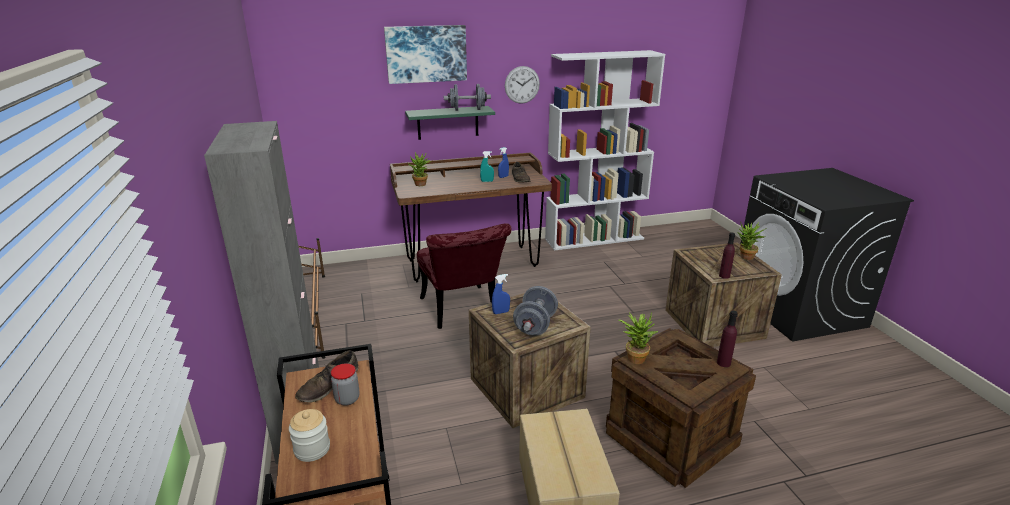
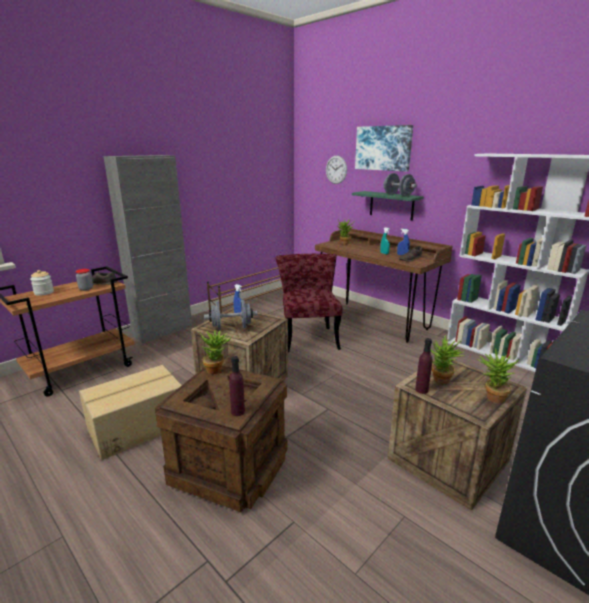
camera: 60 degrees right, 5 degrees down
red chair [417,223,512,329] -> red chair turned 135 degrees clockwise [276,254,343,352]
wall clock [505,66,540,104] -> wall clock moved to [326,156,347,184]
none -> potted plant [431,335,465,384]

